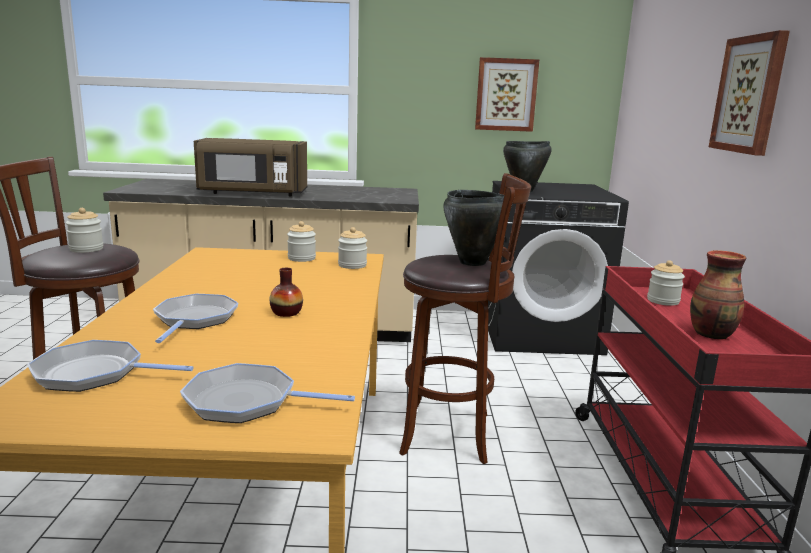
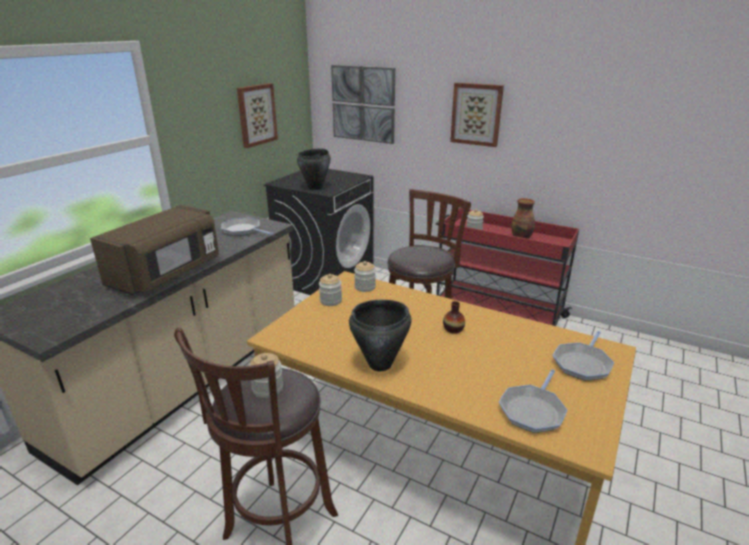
camera: 60 degrees left, 10 degrees up
frying pan [153,294,238,343] -> frying pan moved to [221,218,273,236]
black cooking pot [443,190,504,266] -> black cooking pot moved to [349,300,411,371]
none -> picture [331,65,395,144]

